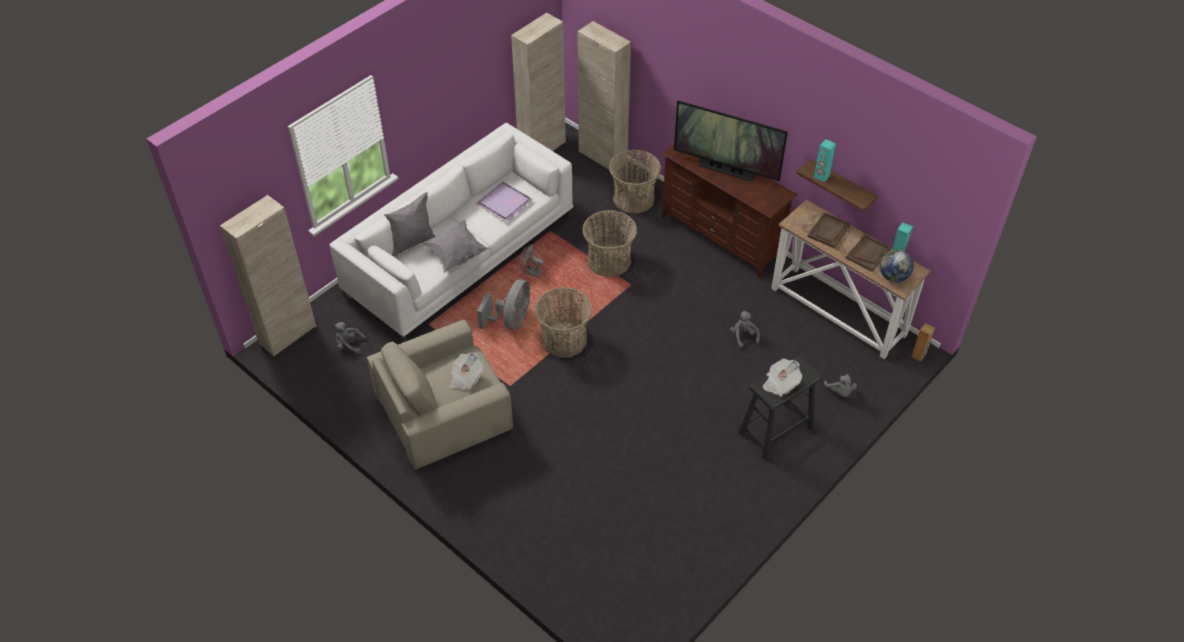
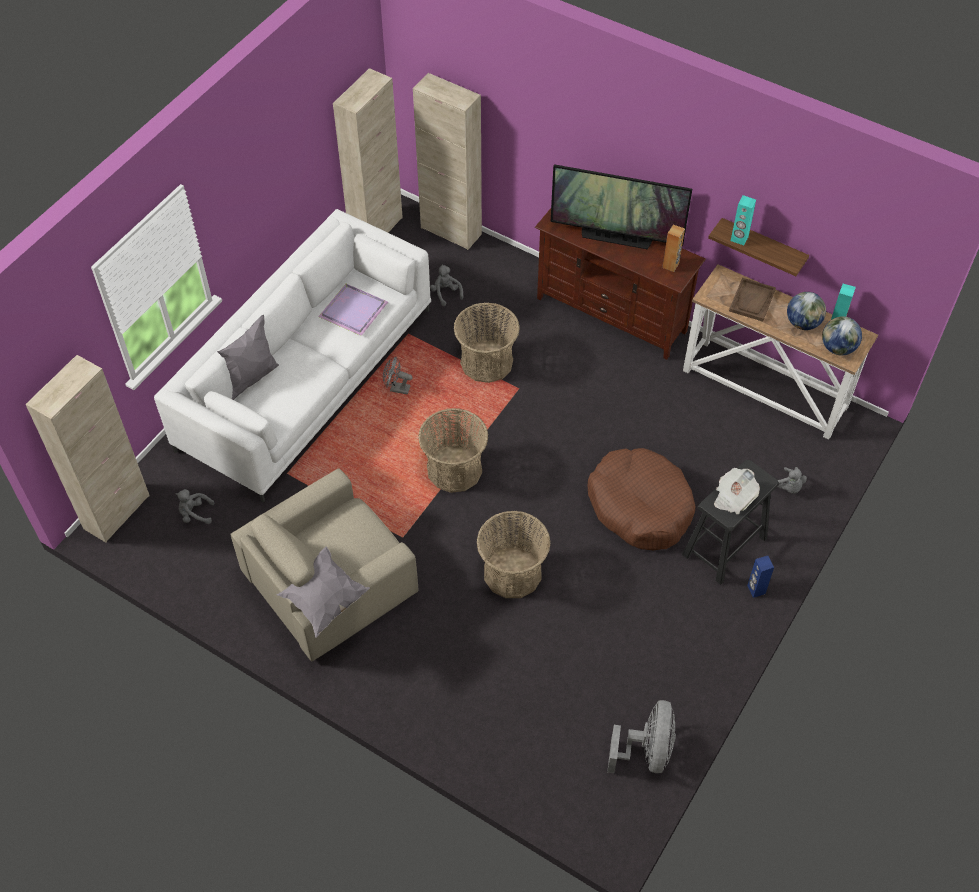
camera: 10 degrees left, 5 degrees up
grey pillow [423,220,489,273] -> grey pillow moved to [277,547,370,638]
newspaper [450,353,483,390] -> none
grey fan [477,279,530,330] -> grey fan moved to [607,700,676,773]
basket [609,150,661,214] -> basket moved to [477,511,551,598]
grey plush toy [730,310,760,348] -> grey plush toy moved to [430,264,463,306]
brown tray [845,234,891,272] -> globe [787,292,826,330]
brown speaker [911,323,935,362] -> brown speaker moved to [662,225,685,272]
none -> brown dog bed [588,448,695,550]
none -> blue speaker [747,556,774,598]

